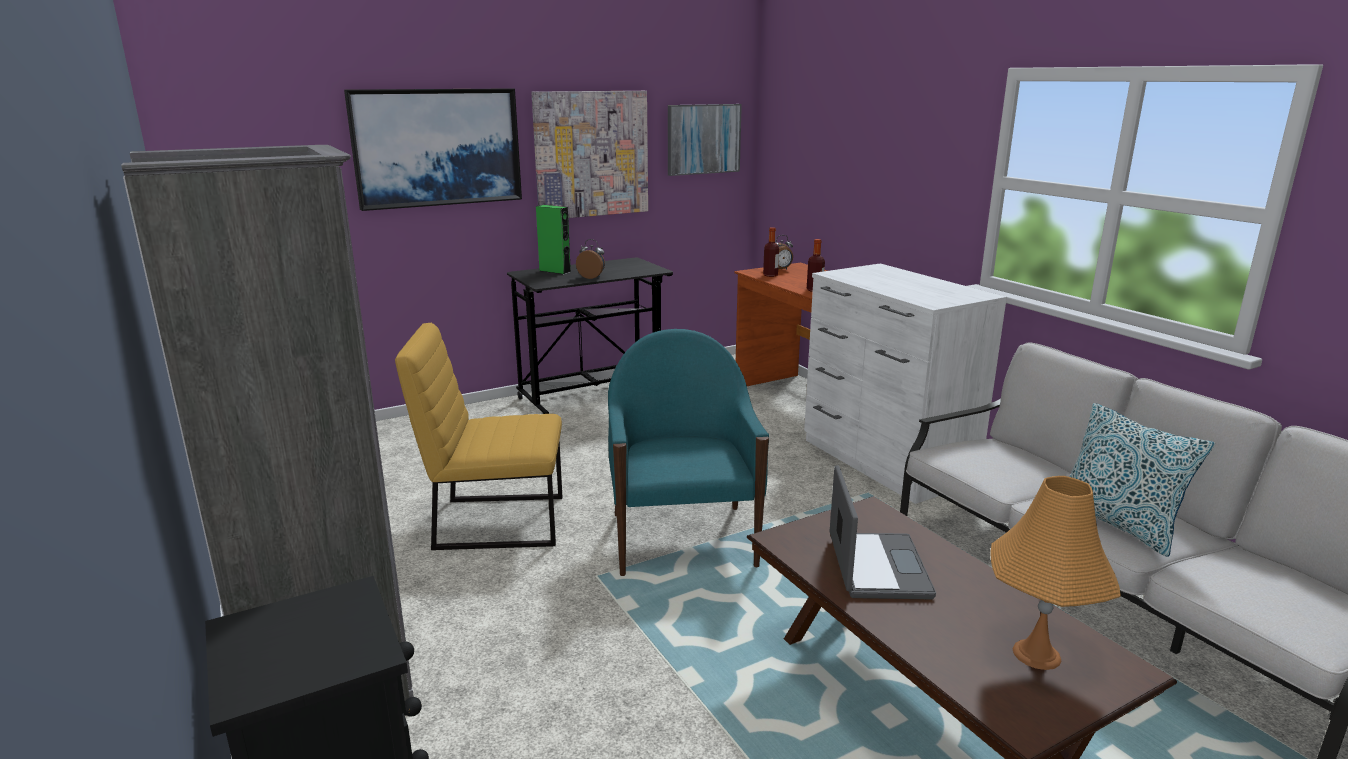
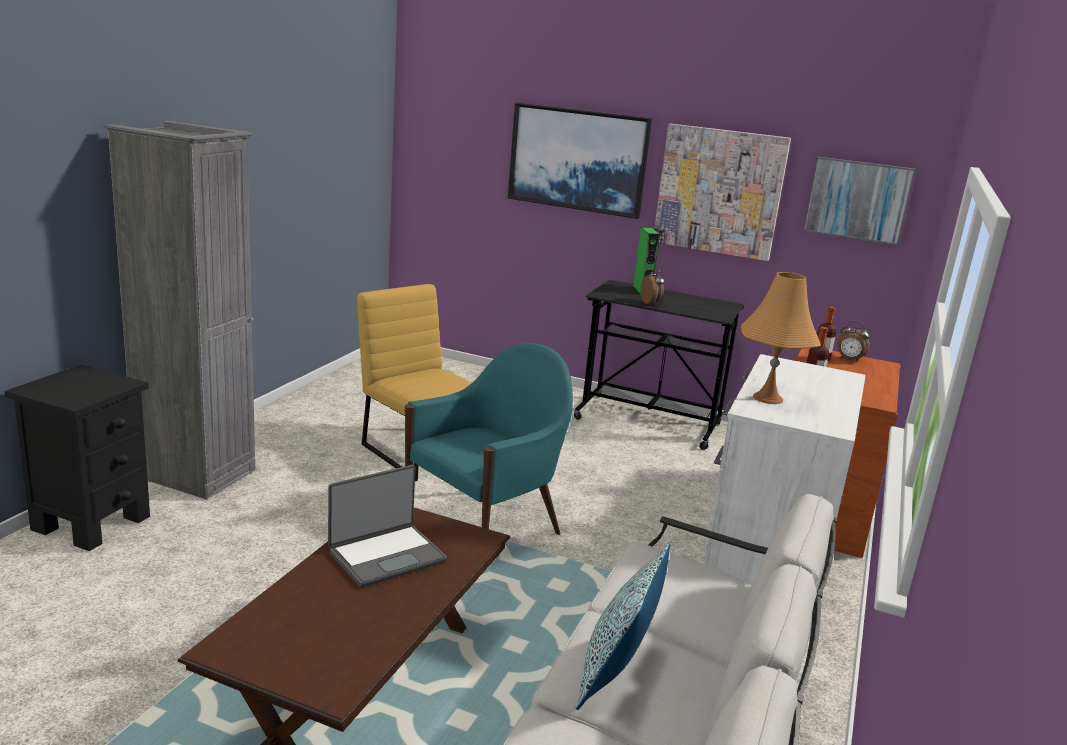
camera: 50 degrees right, 0 degrees up
orange table lamp [990,476,1121,670] -> orange table lamp moved to [741,272,821,404]

